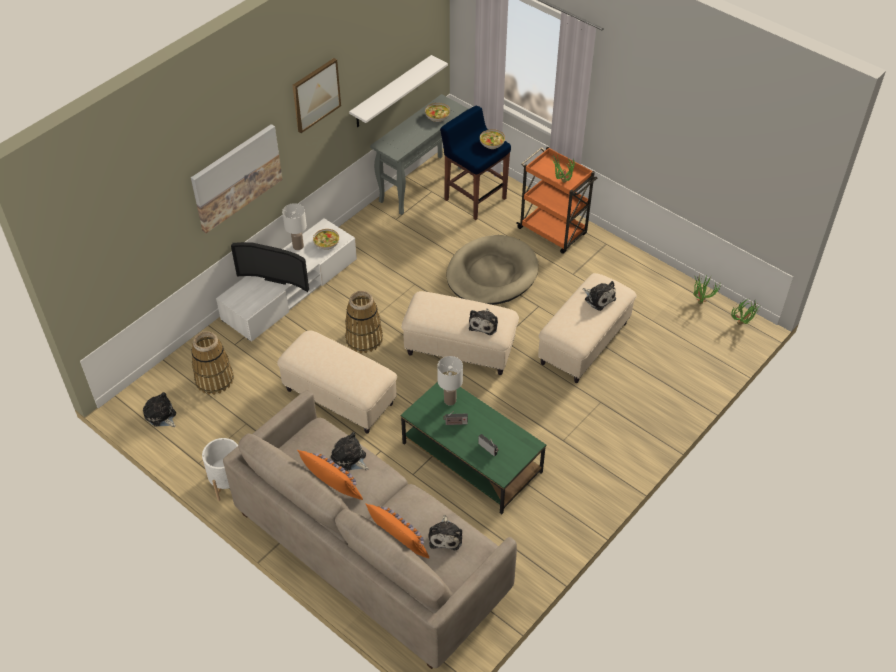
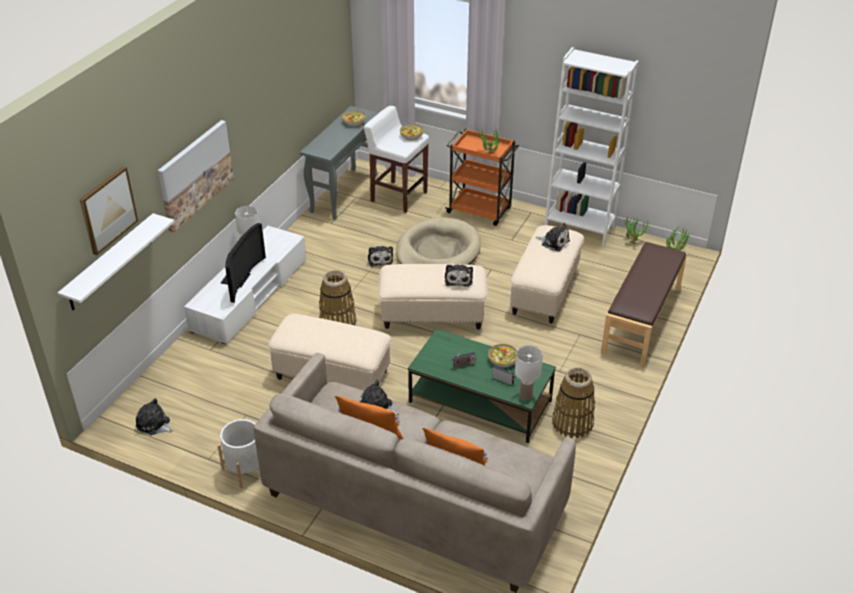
camera: 15 degrees left, 10 degrees down
basket [191,331,234,395] -> basket moved to [552,367,595,438]
television [231,242,309,292] -> television turned 75 degrees counterclockwise [221,223,266,303]
picture [292,58,341,133] -> picture moved to [79,166,138,255]
bowl [313,229,339,250] -> bowl moved to [488,344,517,368]
white shelf [349,55,448,127] -> white shelf moved to [58,213,174,310]
plush toy [428,515,462,550] -> plush toy moved to [368,246,393,267]
white table lamp [437,356,463,405] -> white table lamp moved to [515,345,543,401]
blue stool [440,106,511,220] -> white stool [364,106,429,213]
none -> white bookcase [544,47,639,247]
none -> brown bench [601,242,687,366]

